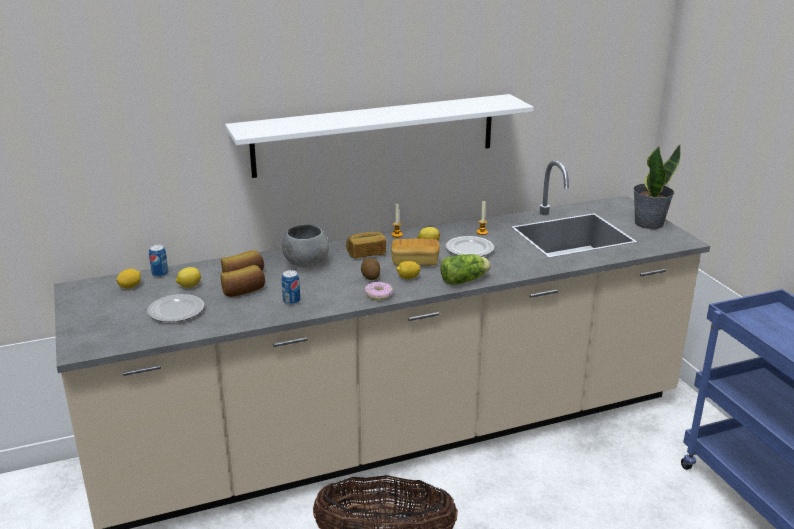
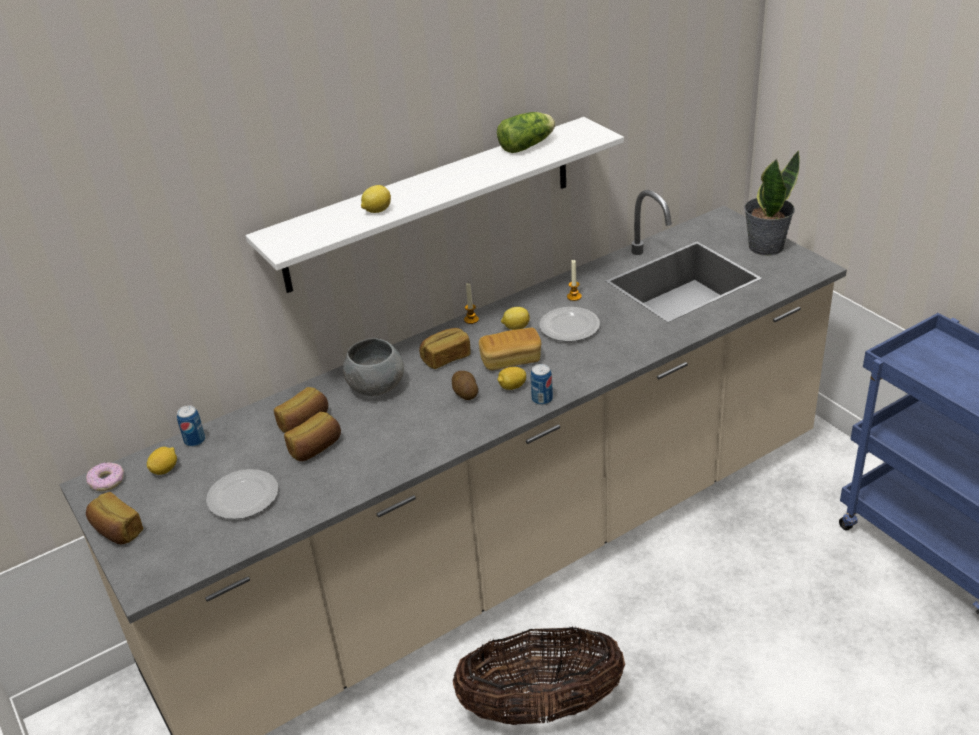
camera: 10 degrees left, 10 degrees up
lemon [176,267,201,288] -> lemon moved to [361,185,391,213]
can [282,270,300,305] -> can moved to [531,364,553,405]
donut [365,282,393,300] -> donut moved to [86,462,124,491]
lettuce [440,254,491,285] -> lettuce moved to [497,112,555,153]
none -> bread [86,492,143,544]

